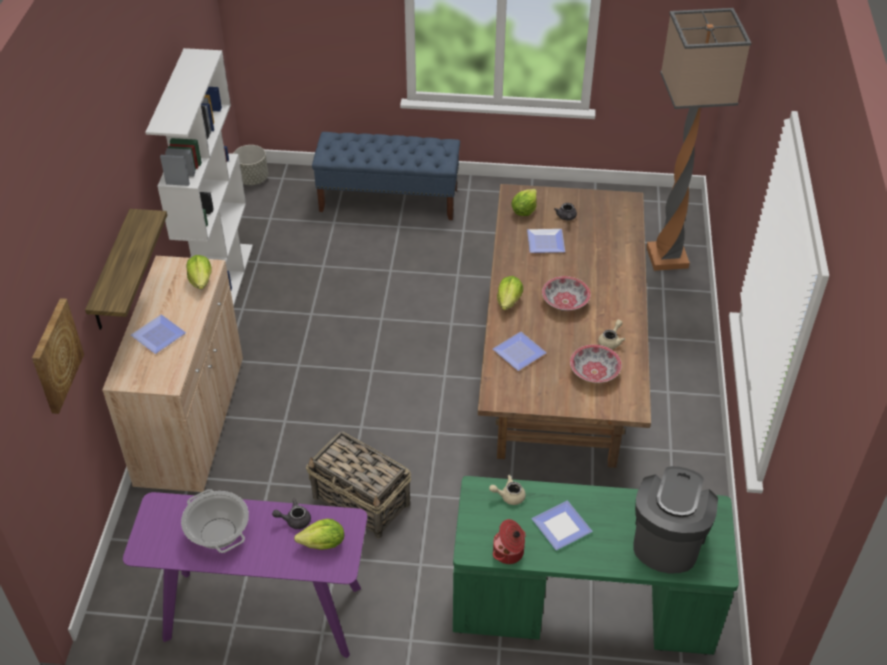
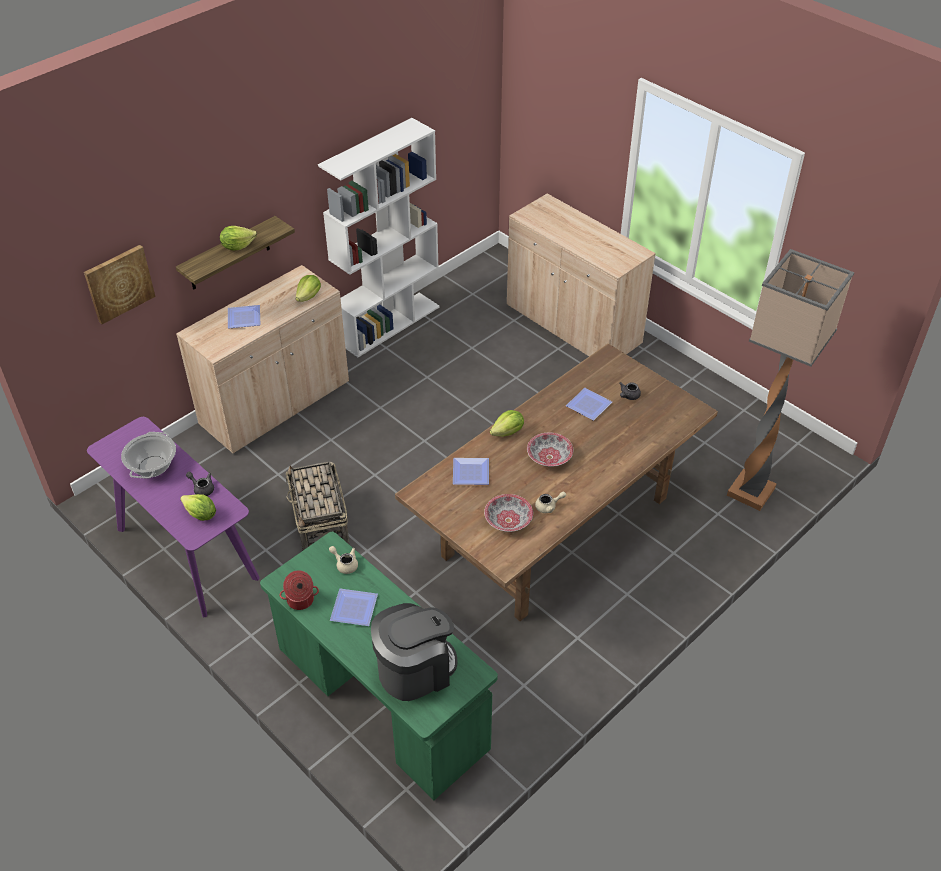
camera: 40 degrees right, 0 degrees up
grey planter [233,145,268,185] -> none
blue bench [312,132,460,220] -> beige cabinet [507,194,656,356]
lettuce [511,189,537,216] -> lettuce moved to [220,226,257,250]

